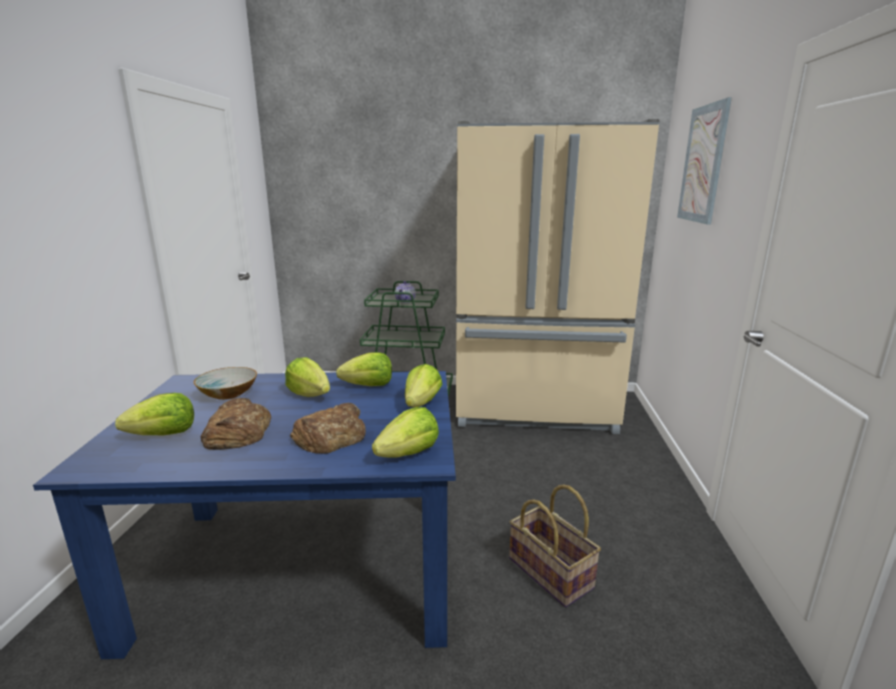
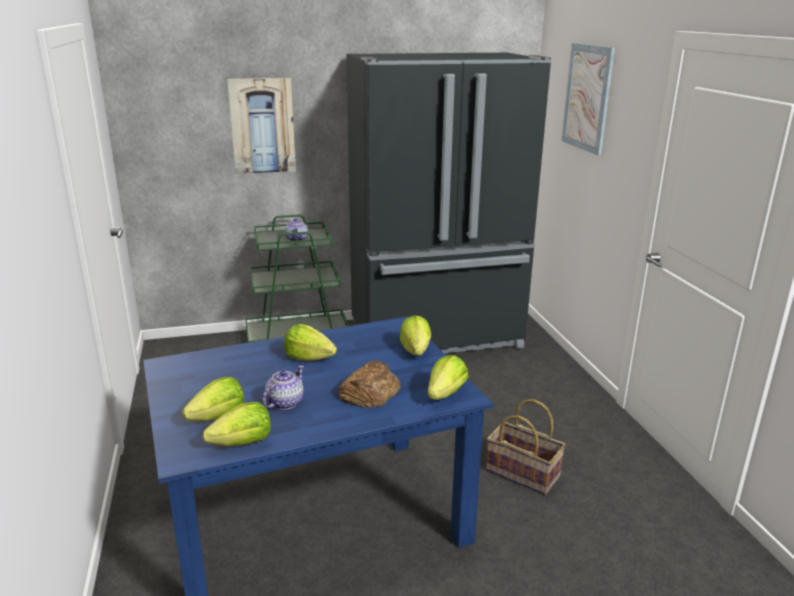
camera: 20 degrees left, 5 degrees up
bowl [194,367,257,400] -> none
bread [201,398,271,450] -> teapot [262,365,304,410]
lettuce [336,352,392,386] -> lettuce moved to [202,402,271,446]
beige fridge [456,119,660,434] -> black fridge [346,53,552,353]
none -> picture [227,78,296,174]

